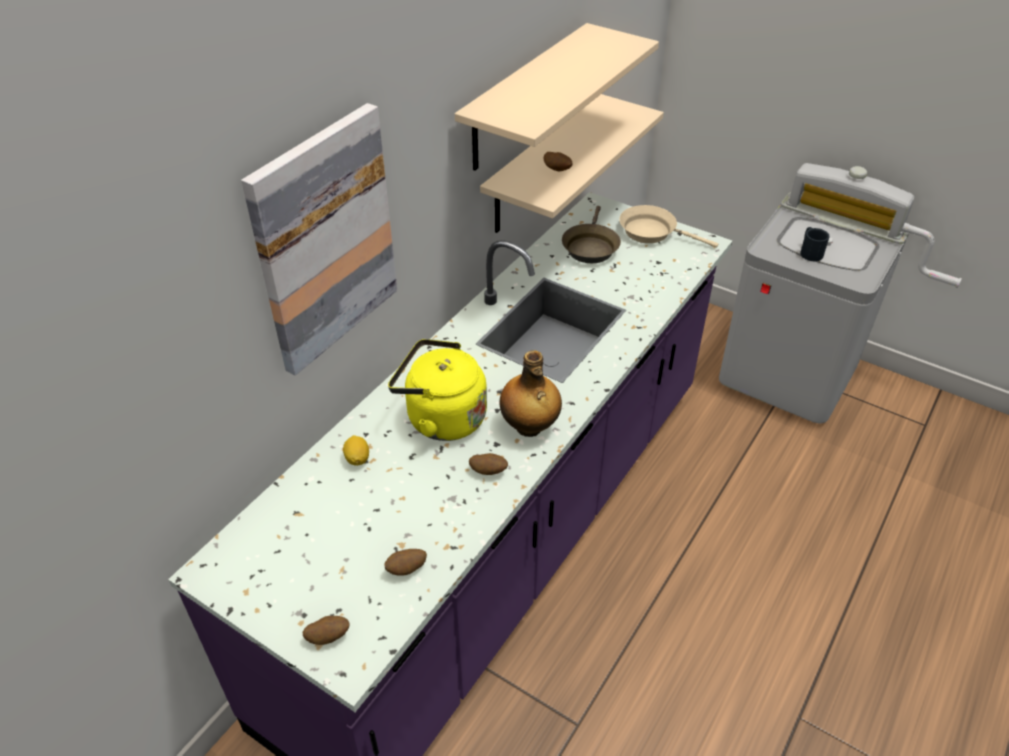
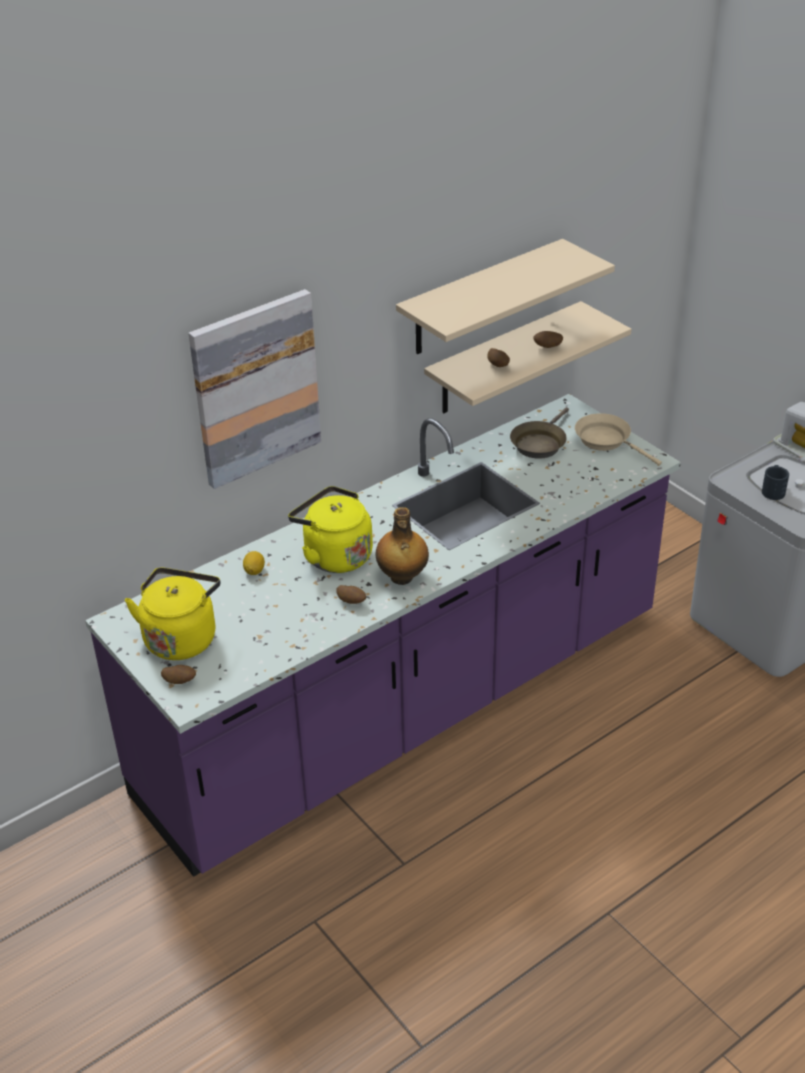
camera: 20 degrees right, 5 degrees down
potato [384,549,427,576] -> potato moved to [533,331,563,348]
none -> yellow kettle [125,568,221,660]

